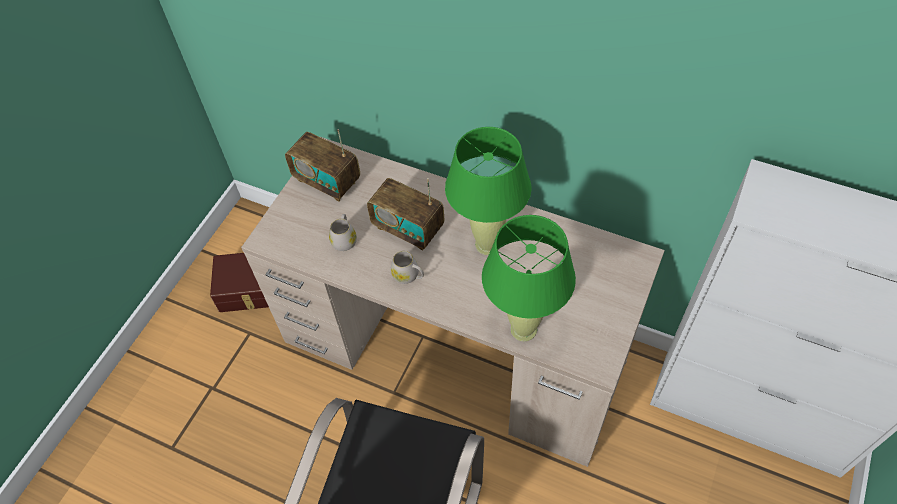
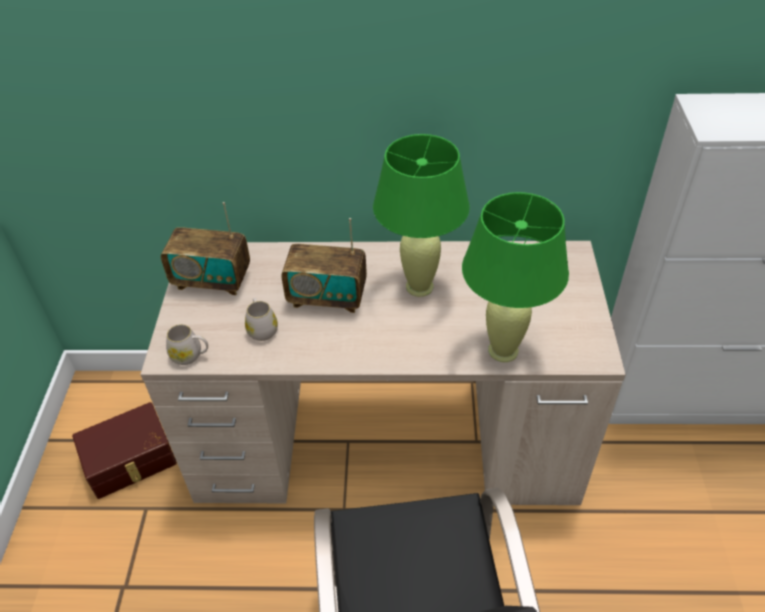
camera: 25 degrees left, 10 degrees down
white mug [391,251,424,284] -> white mug moved to [166,324,208,365]

